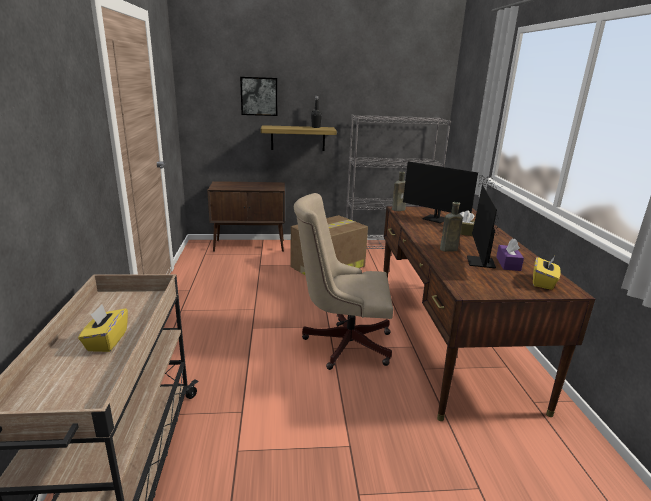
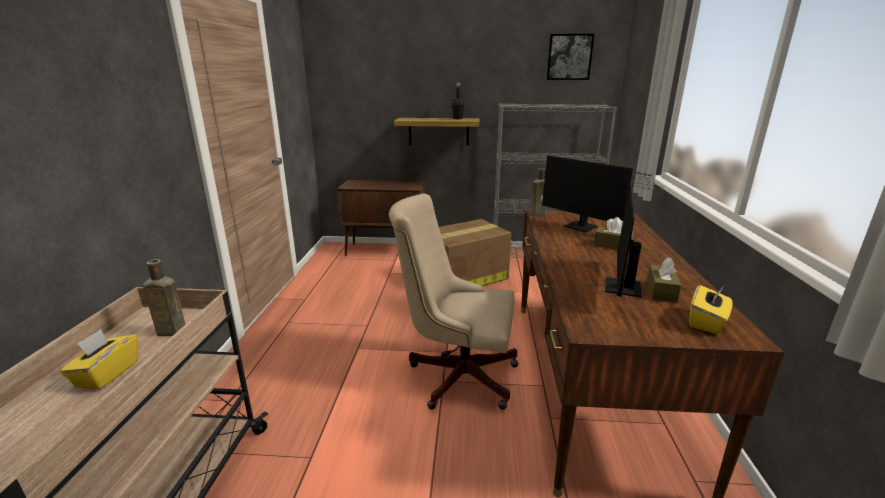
camera: 10 degrees right, 0 degrees up
picture [240,77,277,116] -> picture moved to [546,34,594,80]
brown bottle [440,202,463,252] -> brown bottle moved to [143,259,186,336]
purple tissue box [496,239,524,271] -> brown tissue box [647,257,681,303]

